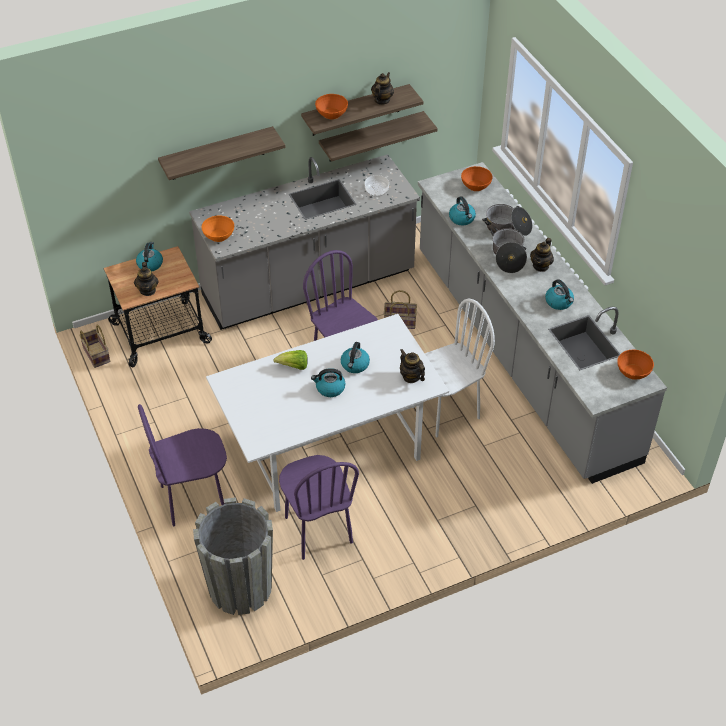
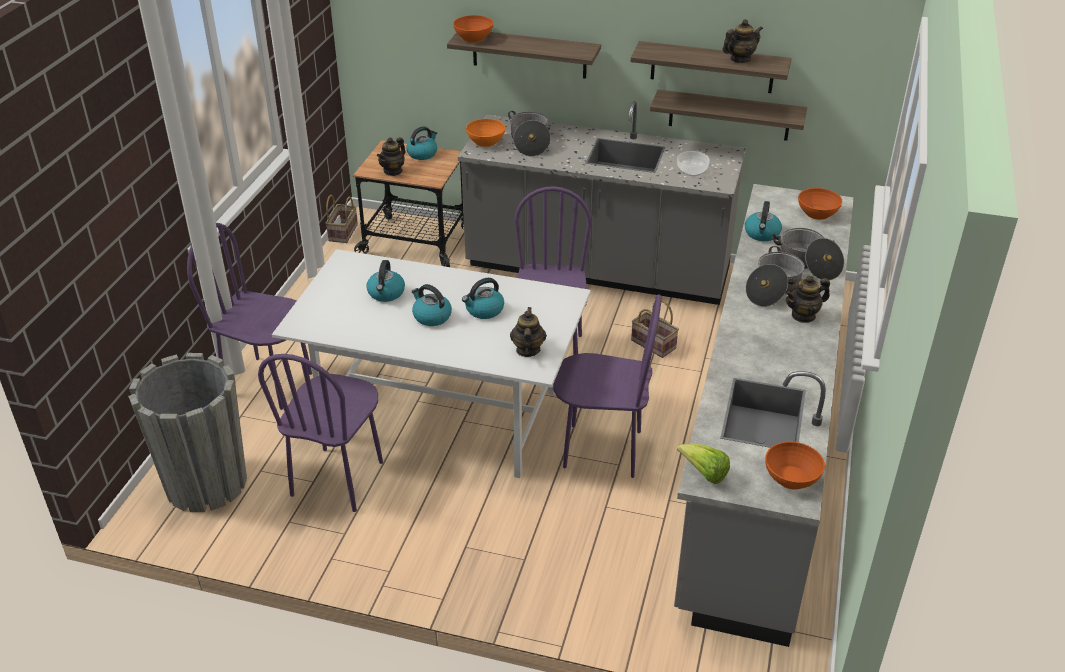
camera: 40 degrees right, 10 degrees down
lettuce [273,350,308,370] -> lettuce moved to [677,444,730,484]
orange bowl [315,94,348,119] -> orange bowl moved to [453,15,493,42]
white chair [413,299,495,437] -> purple chair [553,295,662,478]
kettle [545,279,574,310] -> kettle moved to [366,260,405,302]
none -> cooking pot [508,111,551,156]

